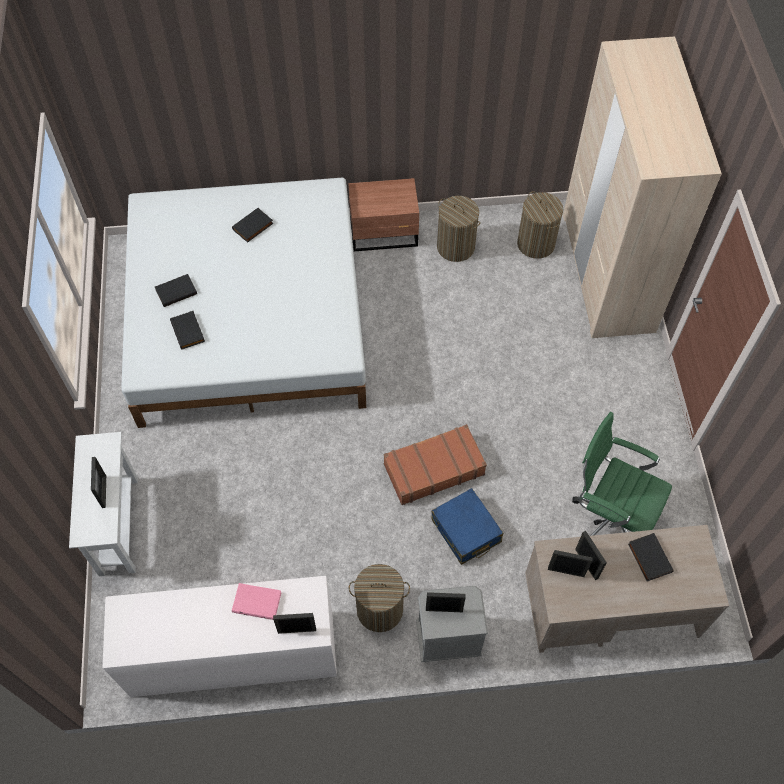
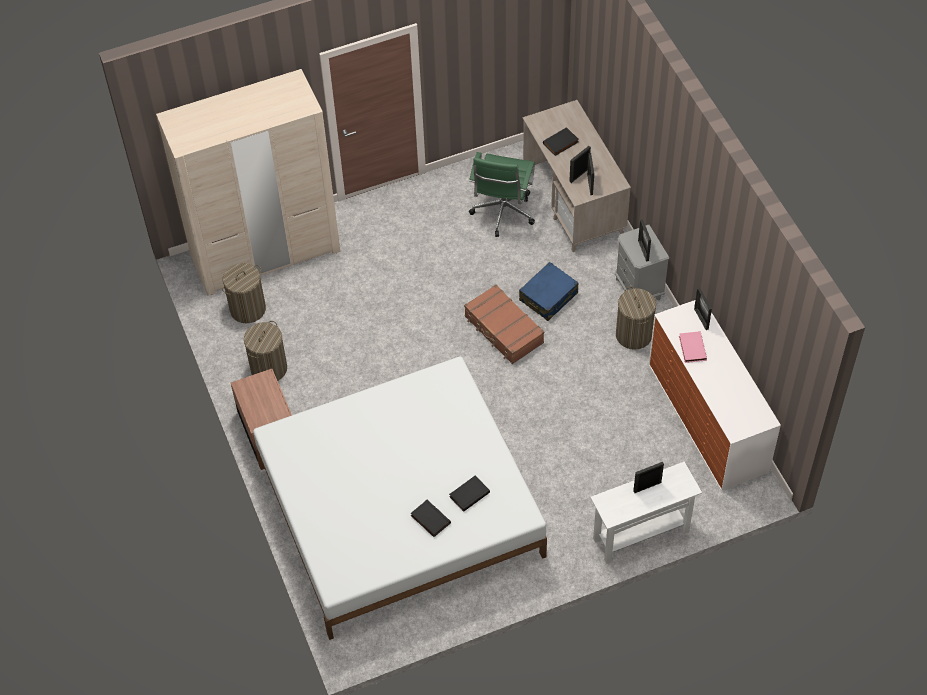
camera: 105 degrees left, 5 degrees down
black book [232,208,273,243] -> none

